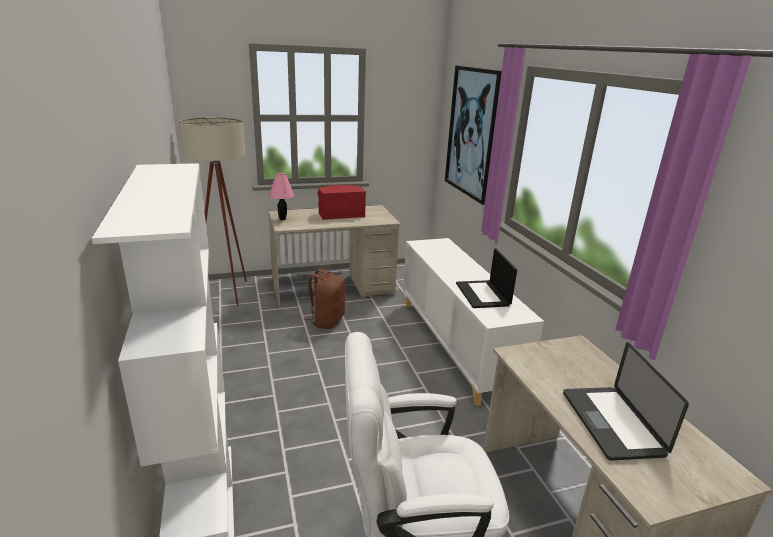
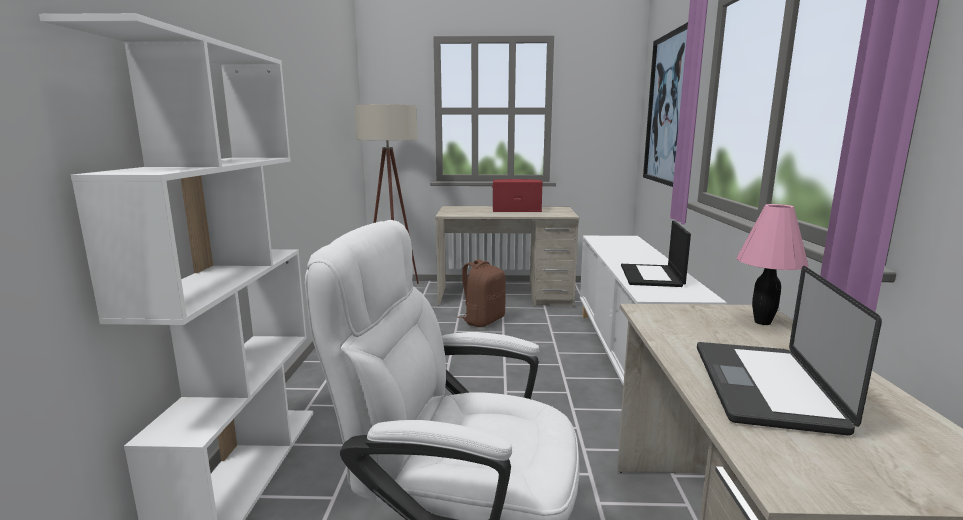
camera: 20 degrees right, 10 degrees down
pink table lamp [269,173,294,220] -> pink table lamp moved to [736,204,809,325]

